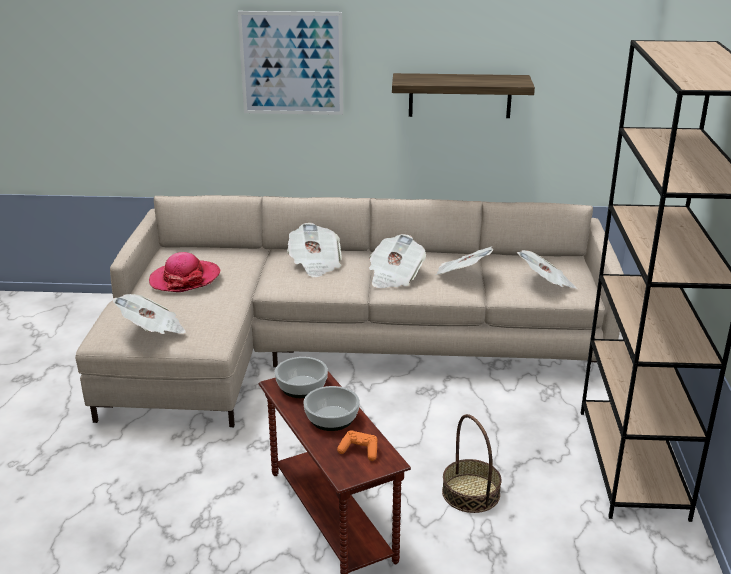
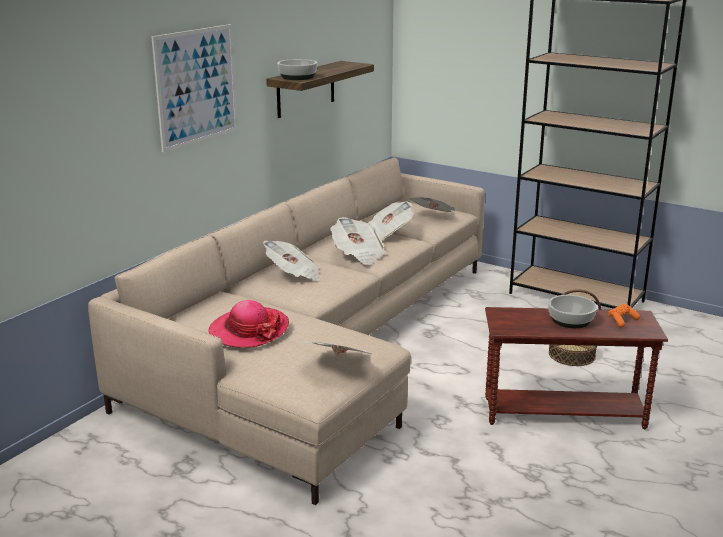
camera: 60 degrees left, 5 degrees down
bowl [275,357,328,398] -> bowl moved to [277,59,318,80]

